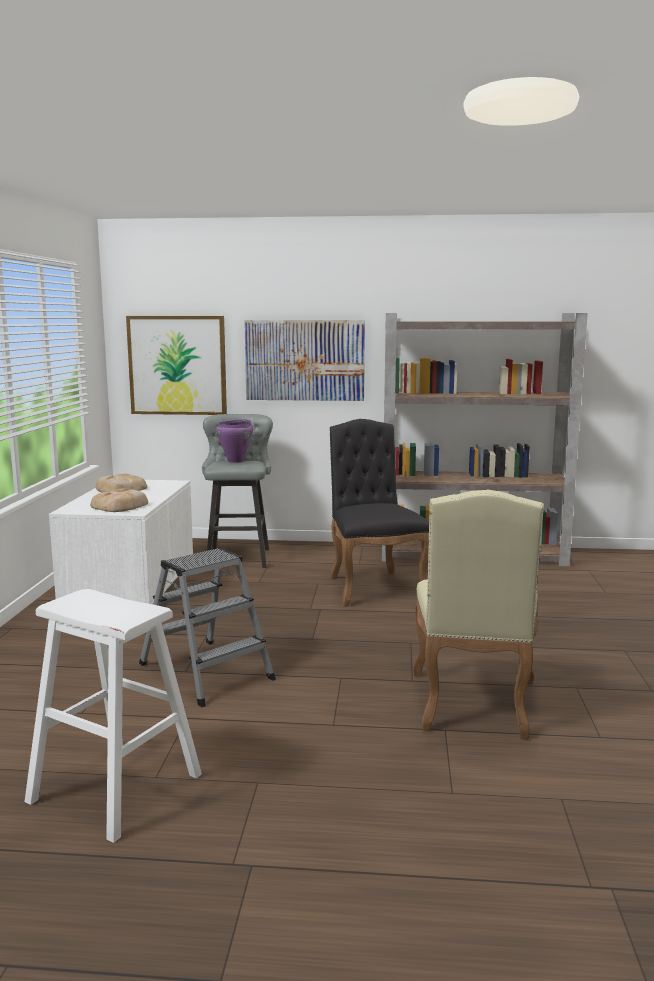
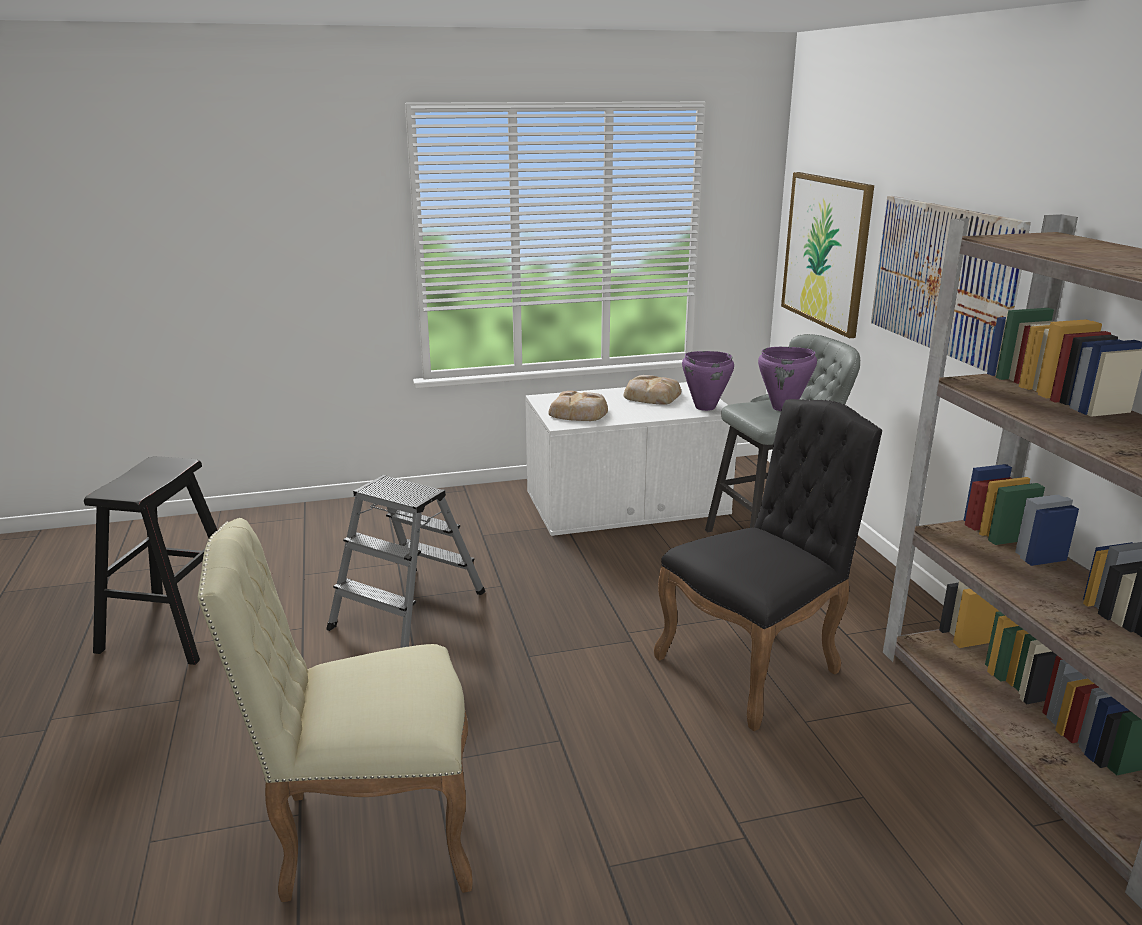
camera: 70 degrees right, 10 degrees up
white stool [25,589,202,843] -> black stool [84,456,217,665]
none -> purple cooking pot [682,351,734,411]

